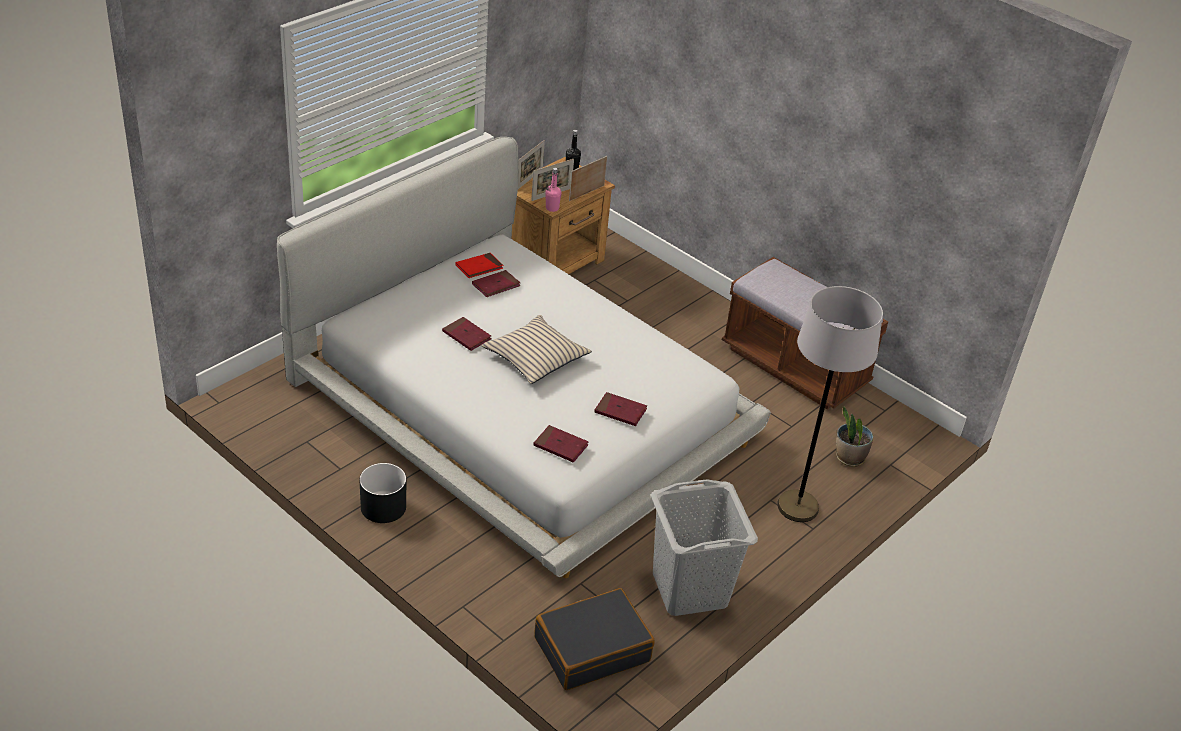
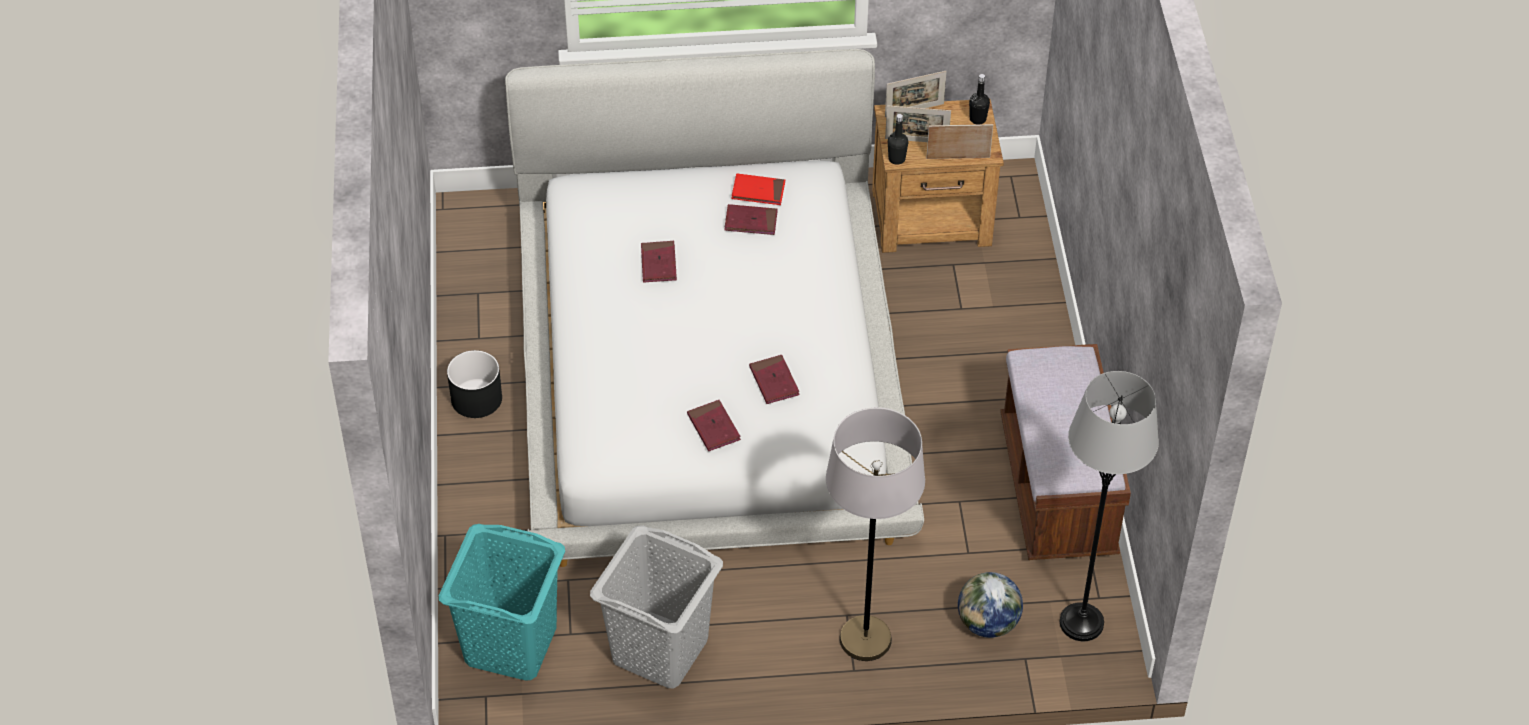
camera: 45 degrees right, 10 degrees up
beige pillow [481,315,592,384] -> none
red book [533,425,589,463] -> red book moved to [749,355,800,404]
black suitcase [534,588,655,690] -> turquoise laundry basket [439,524,565,681]
pink bottle [545,168,561,212] -> black bottle [888,114,908,165]
potted plant [836,407,873,467] -> globe [958,572,1023,638]
none -> grey floor lamp [1060,371,1159,641]

